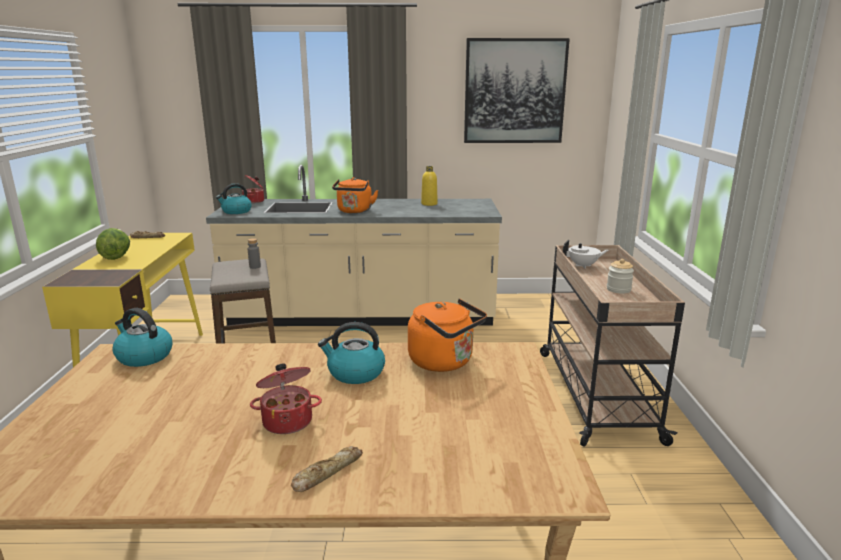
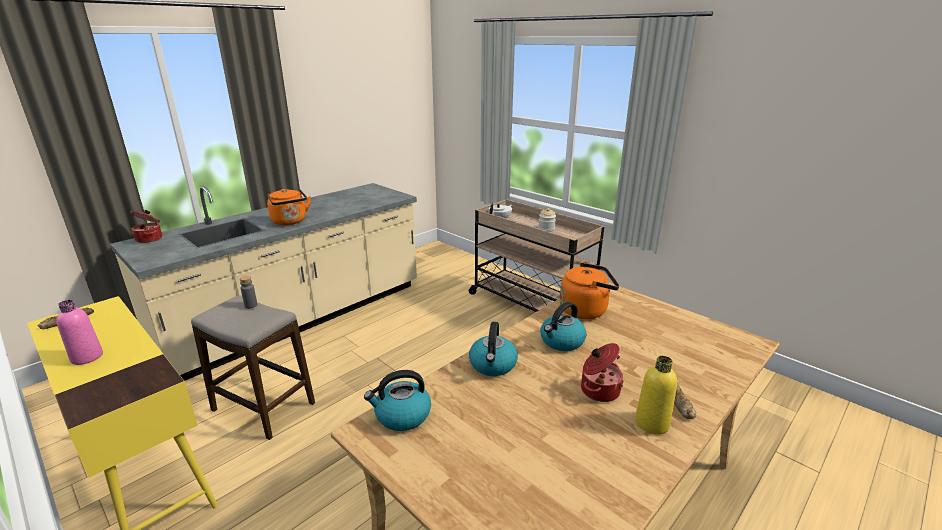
camera: 45 degrees left, 5 degrees up
lettuce [96,228,130,260] -> pink bottle [56,300,103,365]
kettle [216,183,252,214] -> kettle moved to [469,322,518,376]
yellow bottle [421,166,438,206] -> yellow bottle moved to [635,356,677,434]
picture [464,38,570,143] -> none

